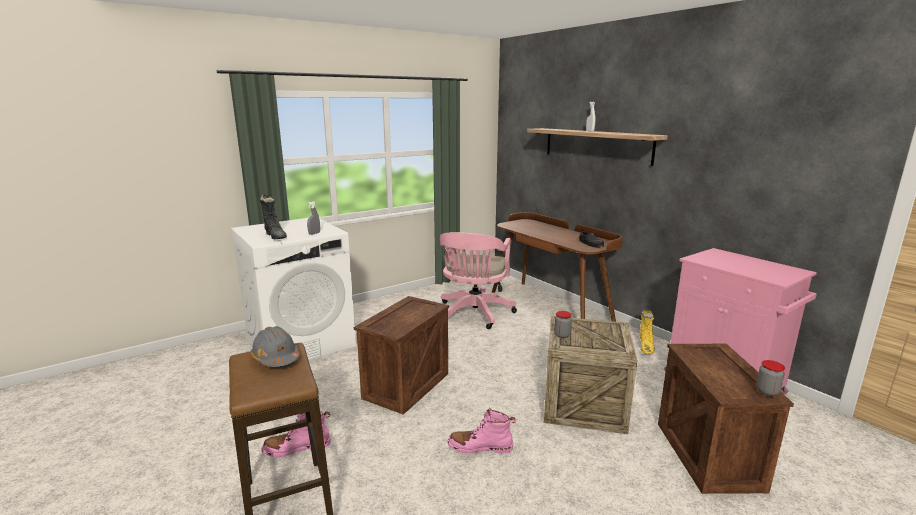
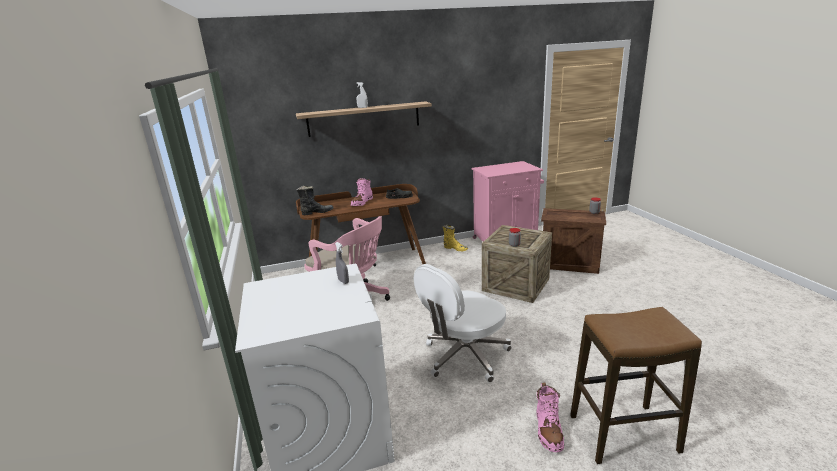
camera: 70 degrees left, 5 degrees up
grey hard hat [250,326,300,367] -> none
black boot [260,195,287,239] -> black boot moved to [296,186,334,215]
crate [354,296,449,415] -> white office chair [414,264,512,383]
pink boot [447,407,516,454] -> pink boot moved to [351,178,373,206]

